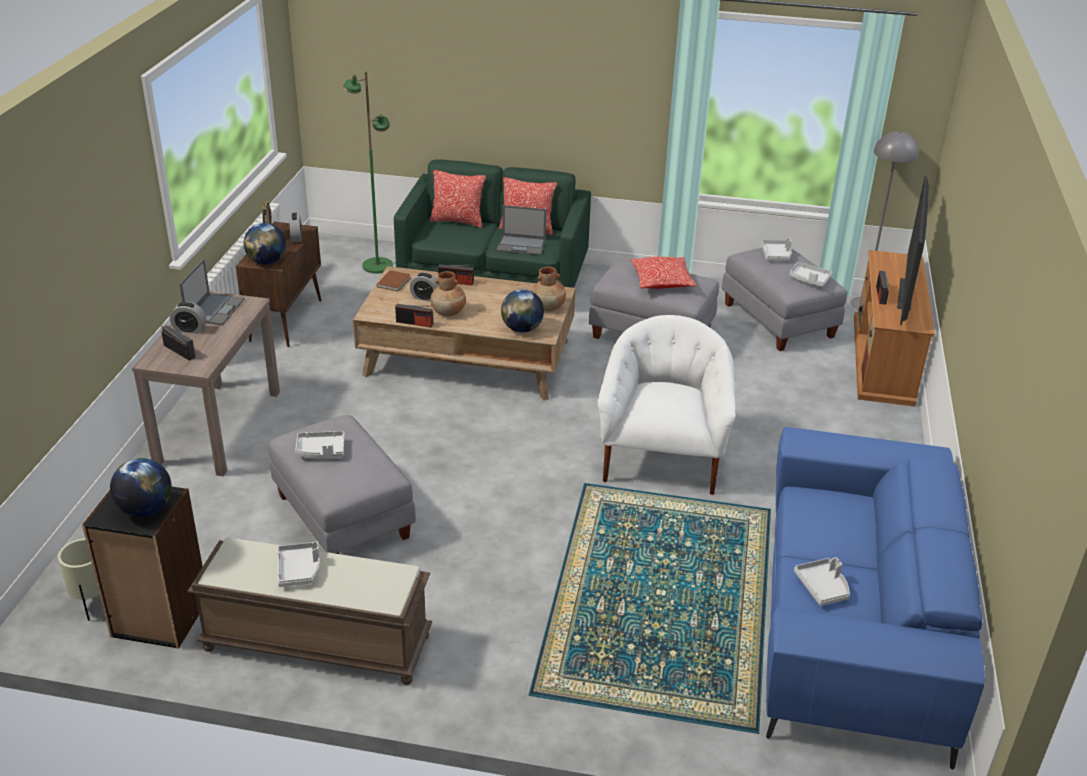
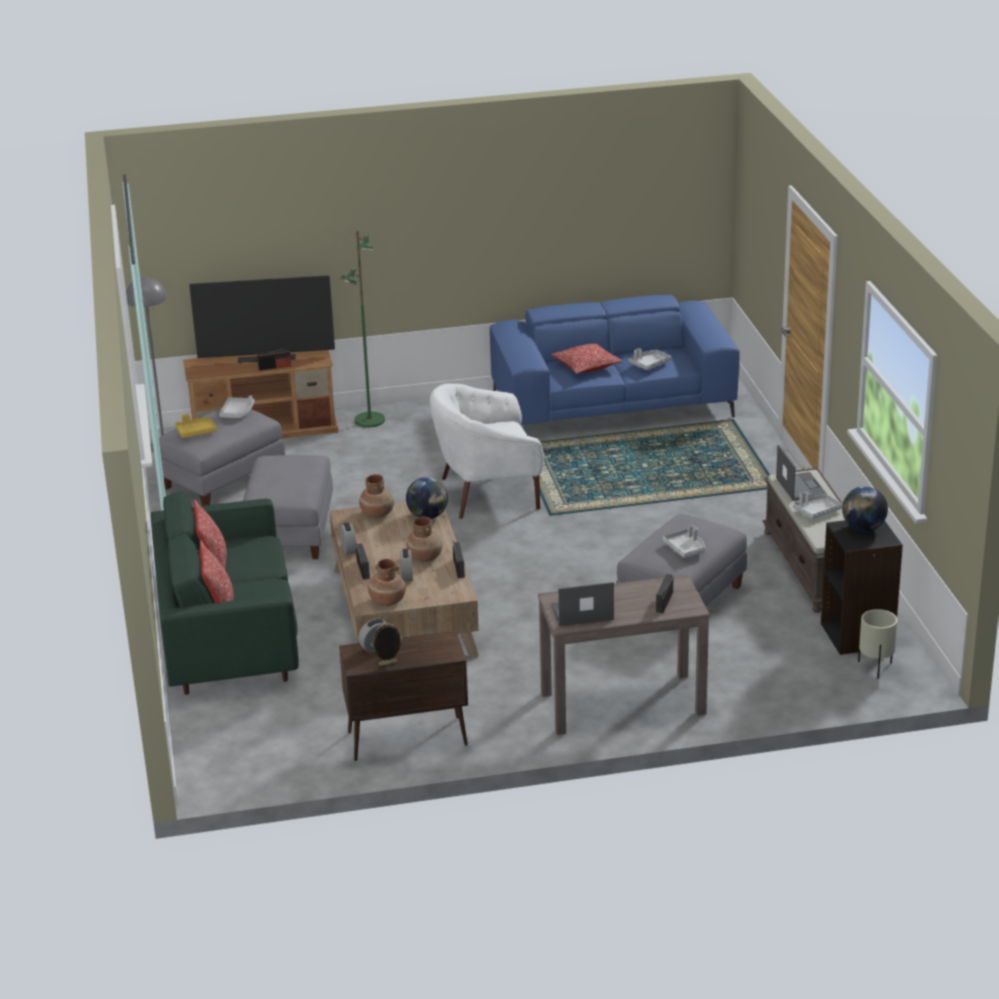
camera: 110 degrees left, 5 degrees down
alarm clock [170,302,206,334] -> alarm clock moved to [340,523,357,555]
globe [244,223,286,265] -> none
green floor lamp [343,72,393,273] -> green floor lamp moved to [341,231,385,428]
brown book [377,270,411,291] -> brown vase [368,559,406,606]
laptop [497,205,547,255] -> laptop moved to [776,445,827,501]
pillow [630,257,696,289] -> pillow moved to [551,343,623,374]
grey tray [761,238,792,261] -> yellow tray [175,414,217,438]

